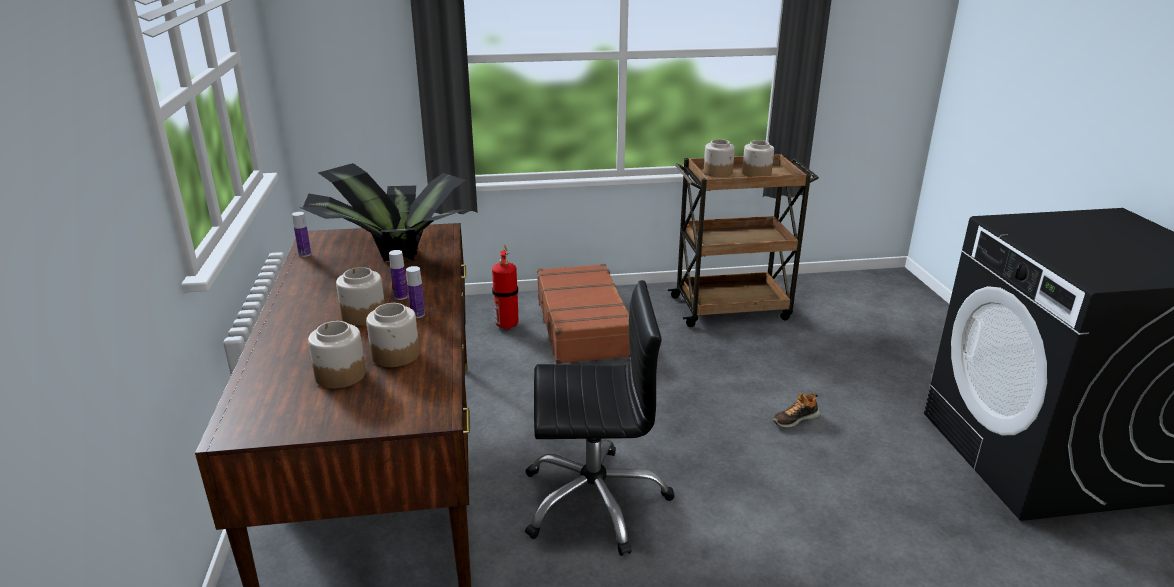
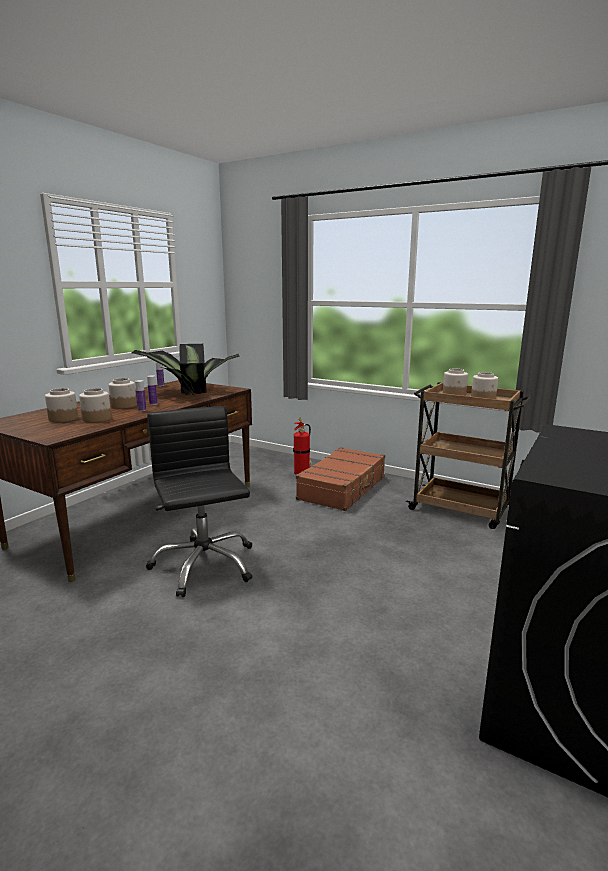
camera: 40 degrees right, 10 degrees down
black office chair [525,280,675,556] -> black office chair turned 150 degrees counterclockwise [146,406,252,597]
shoe [773,393,820,428] -> none

